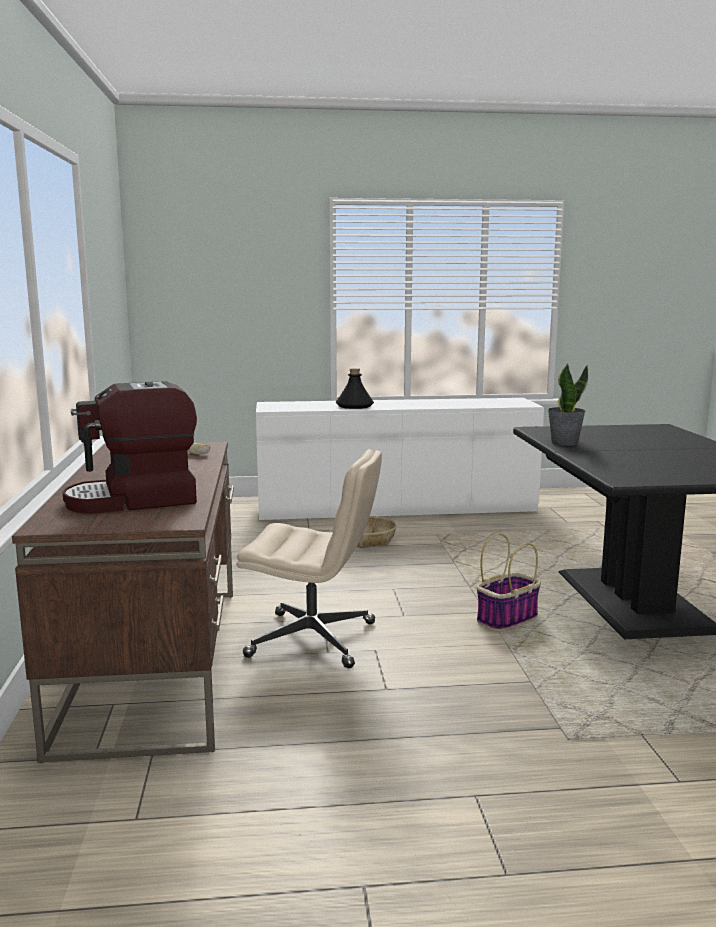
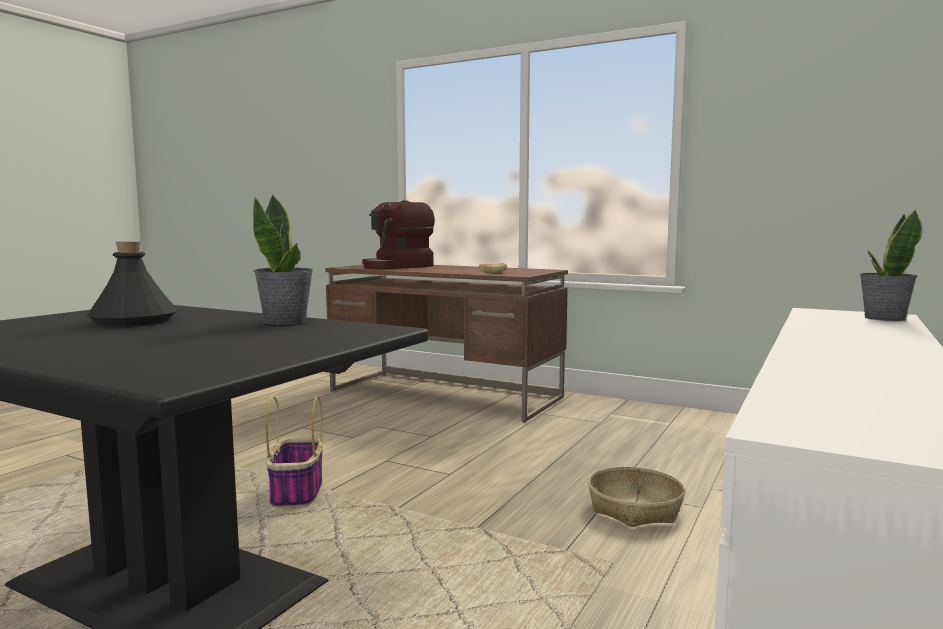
camera: 125 degrees right, 5 degrees down
coffee machine [62,381,197,514] -> coffee machine turned 150 degrees counterclockwise [362,201,435,269]
beige office chair [236,449,382,668] -> none
black bottle [336,368,374,409] -> black bottle moved to [87,242,177,326]
none -> potted plant [860,209,923,321]

